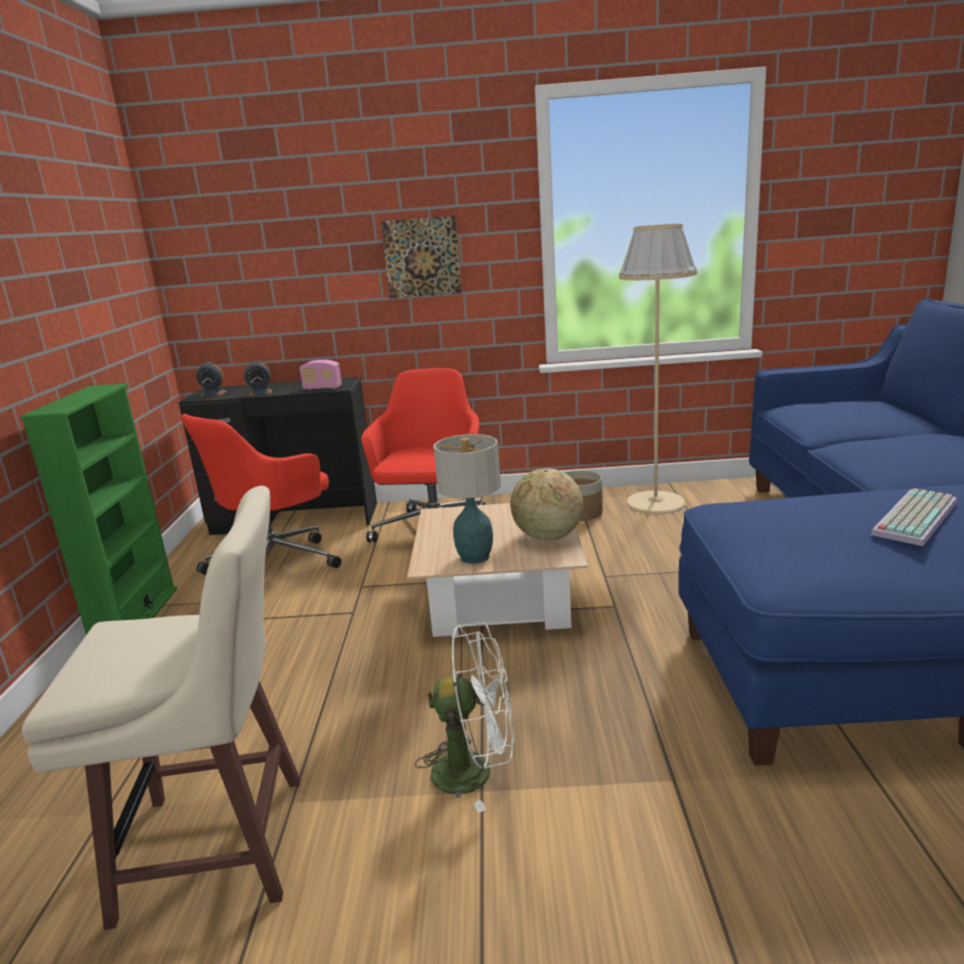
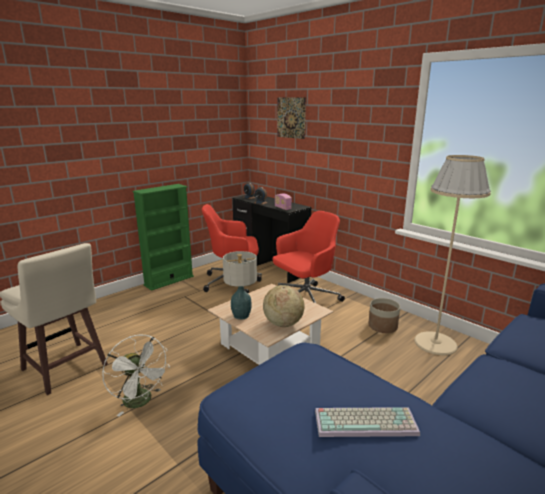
camera: 45 degrees right, 0 degrees up
picture [381,216,462,299] -> picture moved to [277,97,306,139]

